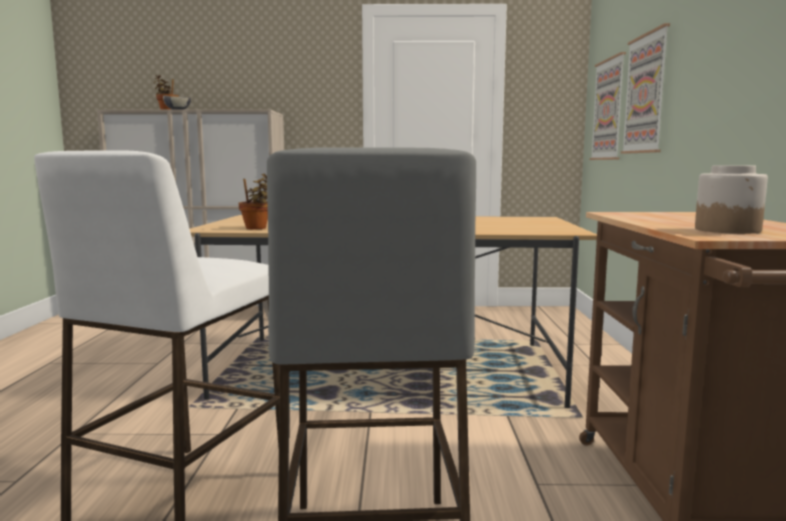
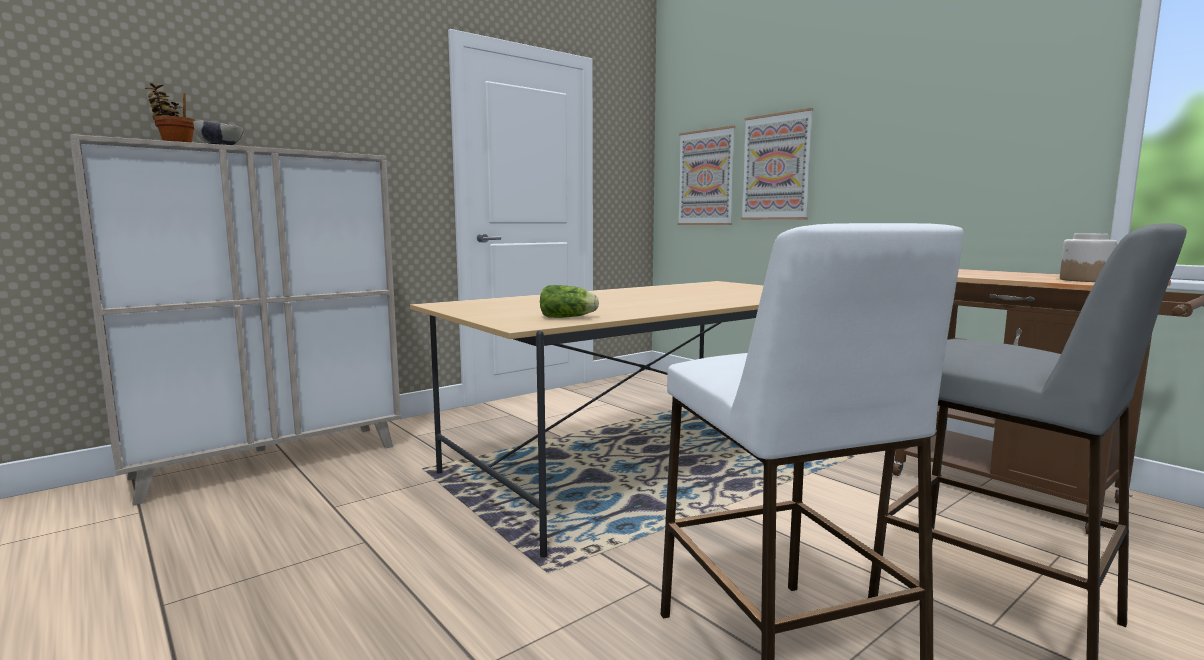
camera: 40 degrees left, 0 degrees up
potted plant [238,173,268,229] -> lettuce [540,285,599,318]

